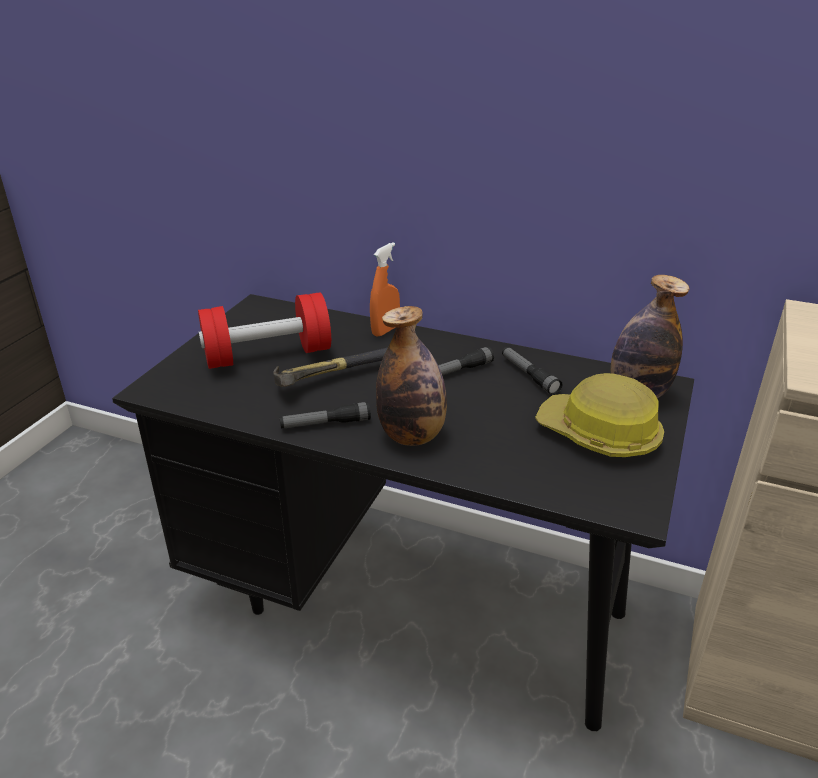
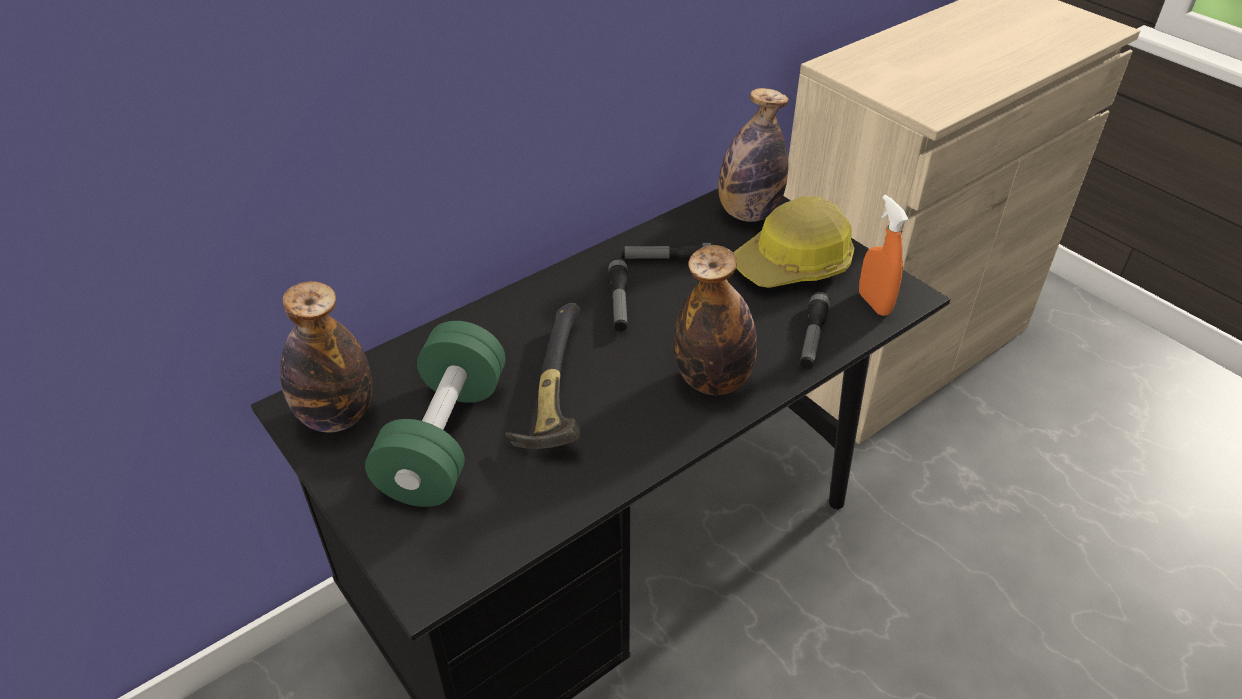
camera: 60 degrees left, 10 degrees up
red dumbbell [198,292,331,369] -> green dumbbell [365,321,505,507]
flashlight [280,402,371,428] -> flashlight moved to [800,292,830,369]
orange spray bottle [370,242,400,337] -> orange spray bottle moved to [859,195,909,316]
none -> bottle [280,281,372,433]

